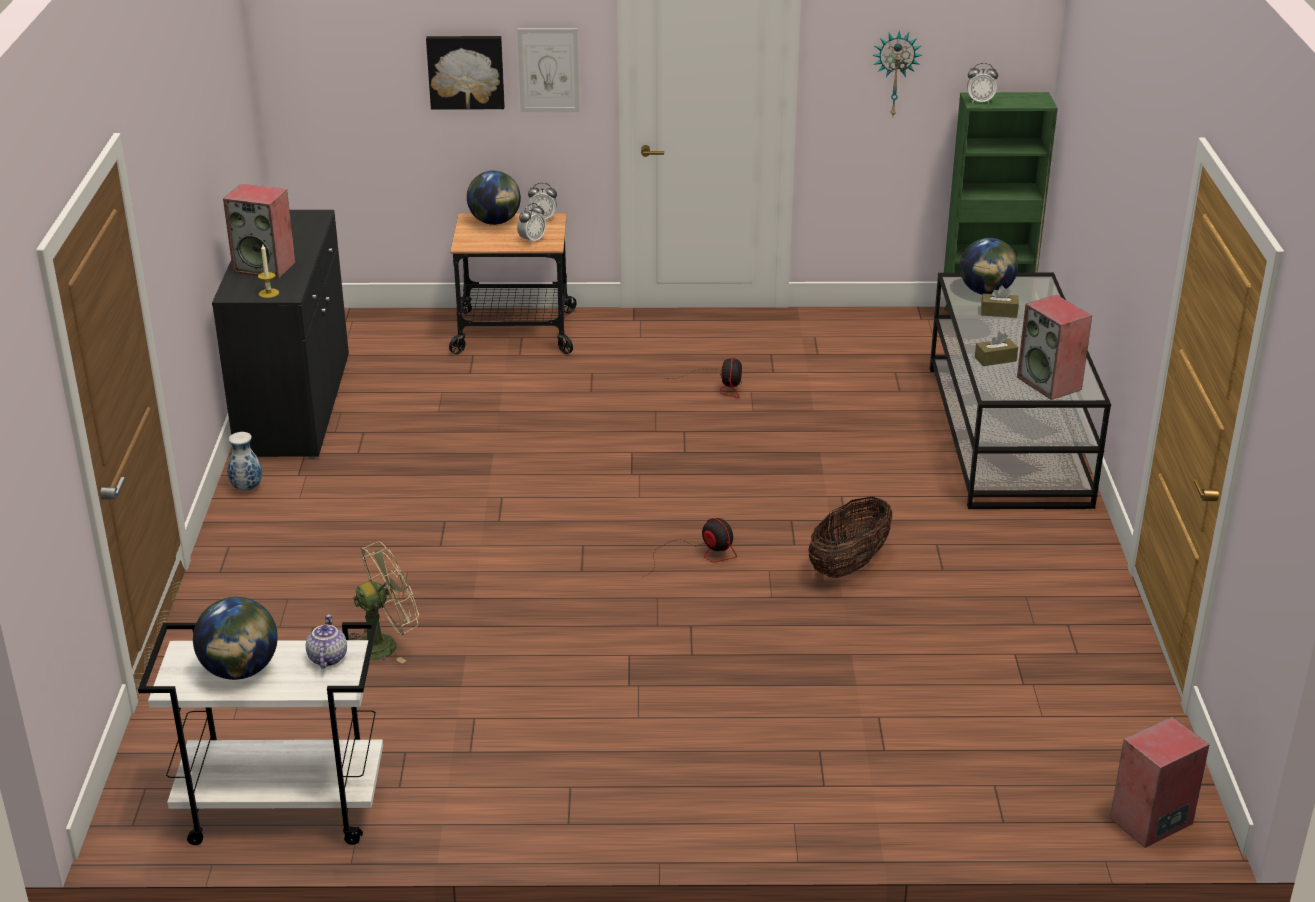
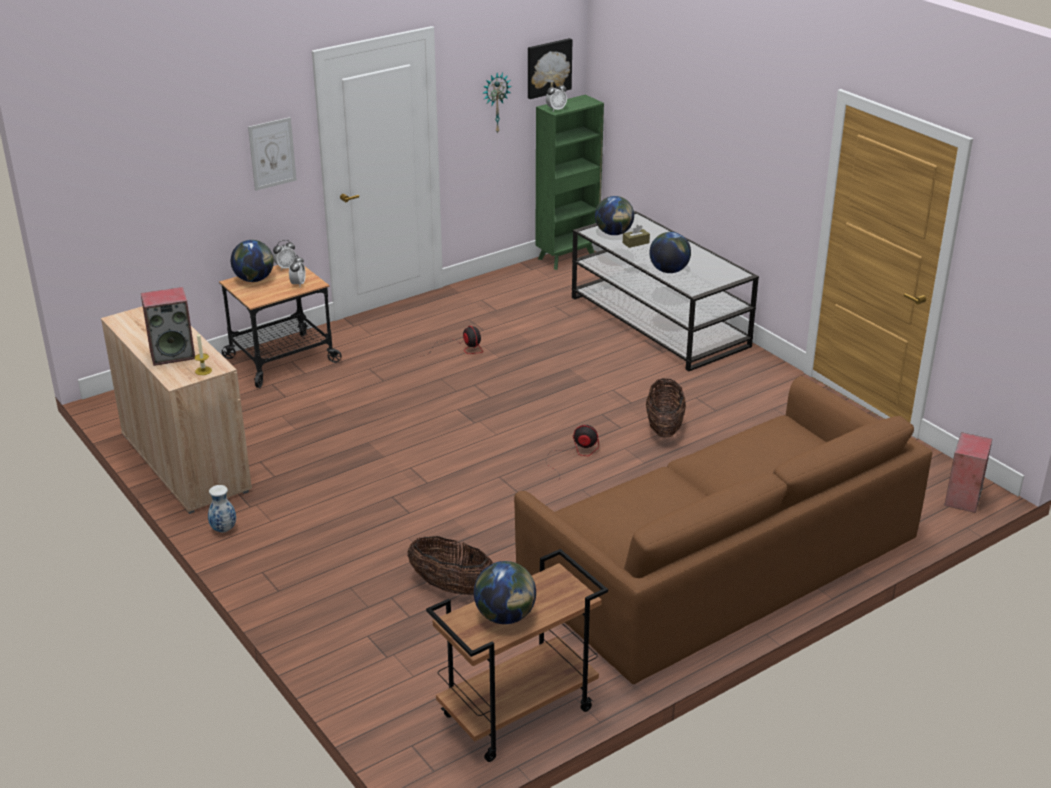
camera: 35 degrees left, 0 degrees up
white cart [138,622,383,845] -> brown cart [426,549,608,762]
black cabinet [212,210,349,459] -> beige cabinet [101,306,252,514]
teapot [306,614,347,669] -> none
green fan [349,542,419,664] -> basket [407,536,493,595]
picture [426,36,505,109] -> picture moved to [528,38,572,99]
brown tissue box [975,332,1018,366] -> globe [649,232,691,273]
speaker [1017,295,1092,400] -> none
none -> brown sofa [514,376,932,684]

